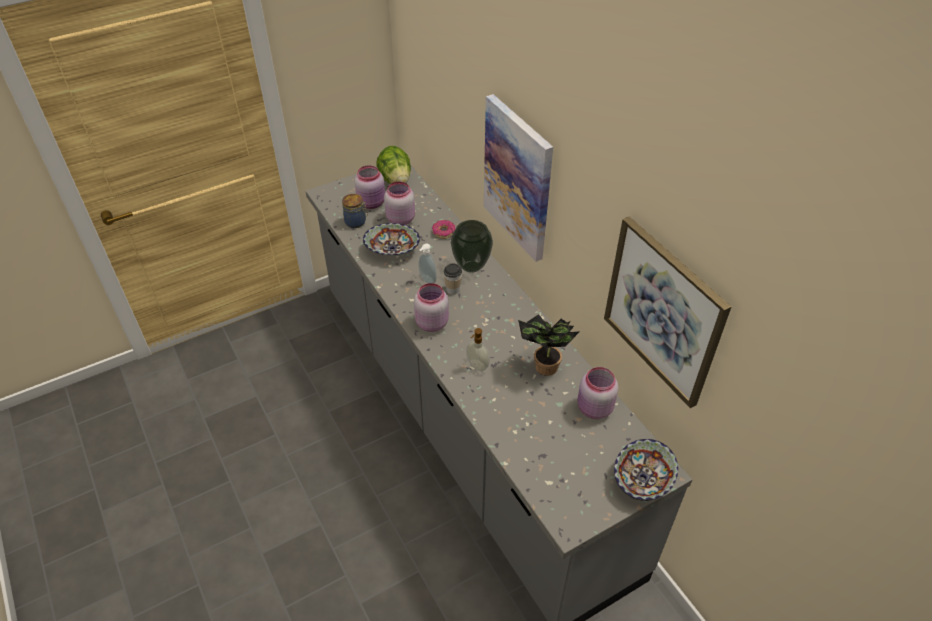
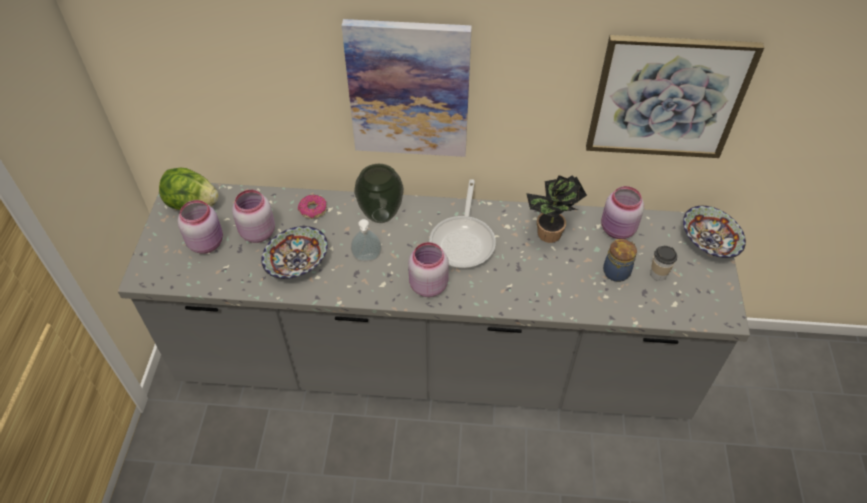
camera: 55 degrees left, 5 degrees up
jar [342,194,368,228] -> jar moved to [603,239,637,282]
cup [443,263,462,295] -> cup moved to [650,246,677,281]
soap dispenser [466,328,490,371] -> none
none -> frying pan [429,179,496,268]

